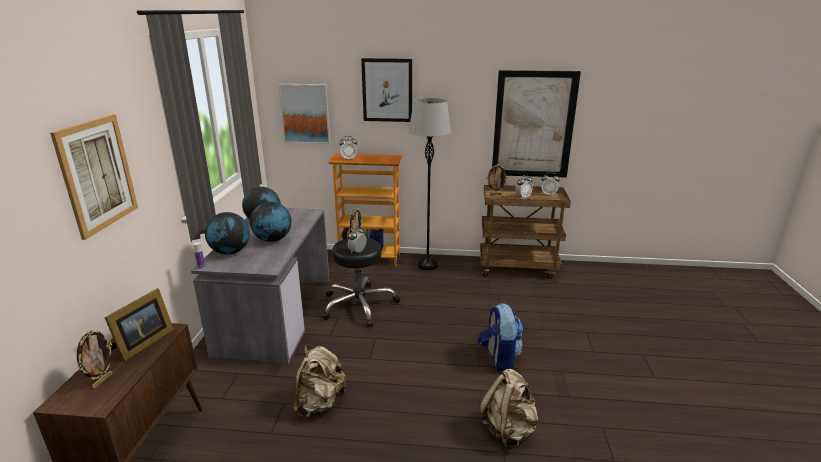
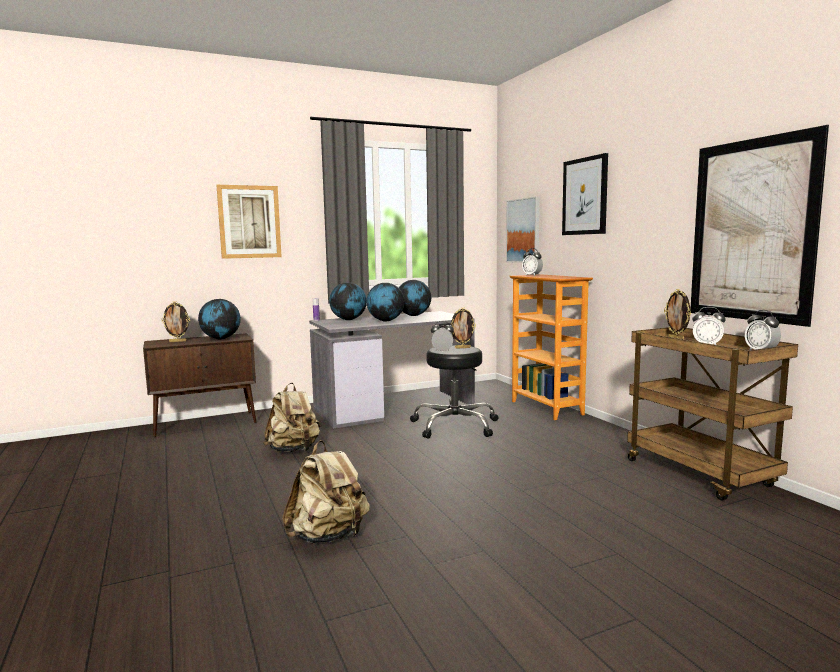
camera: 60 degrees right, 15 degrees down
picture frame [104,288,174,362] -> globe [198,299,241,339]
grey floor lamp [409,98,451,270] -> none
backpack [478,303,523,372] -> none

